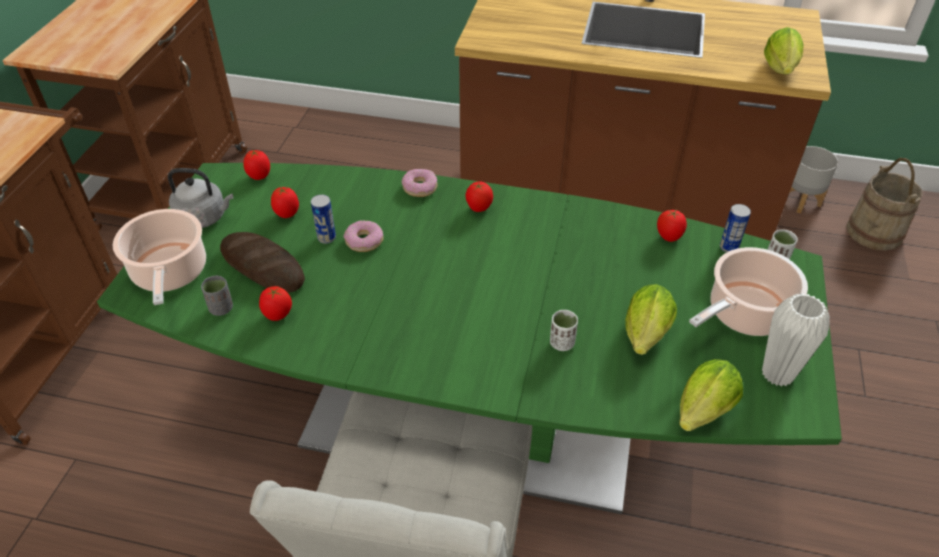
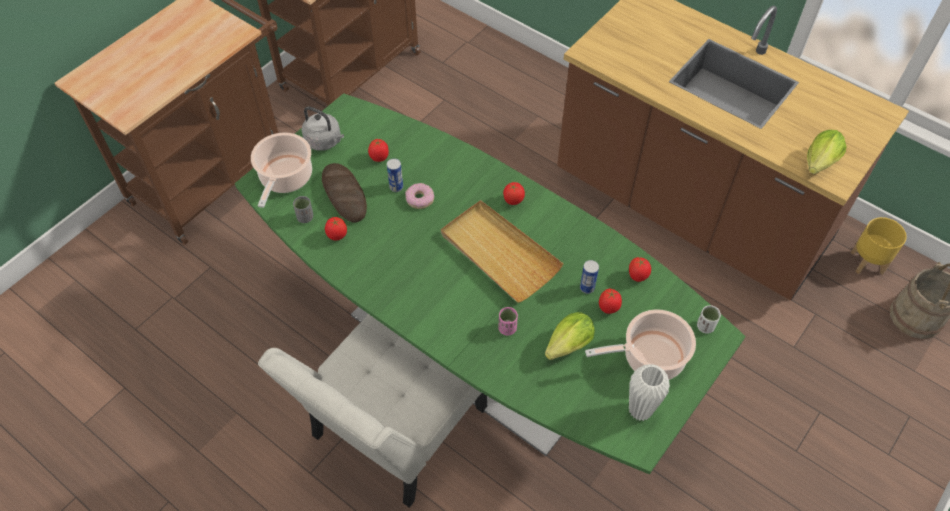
camera: 25 degrees right, 10 degrees up
tomato [243,150,270,180] -> tomato moved to [599,289,622,314]
donut [402,169,438,197] -> none
white cup [550,310,578,351] -> pink cup [498,307,518,336]
lettuce [679,359,743,431] -> none
can [720,204,751,253] -> can moved to [580,260,599,294]
grey planter [789,146,838,213] -> yellow planter [851,217,907,275]
none -> beige tray [441,200,563,303]

